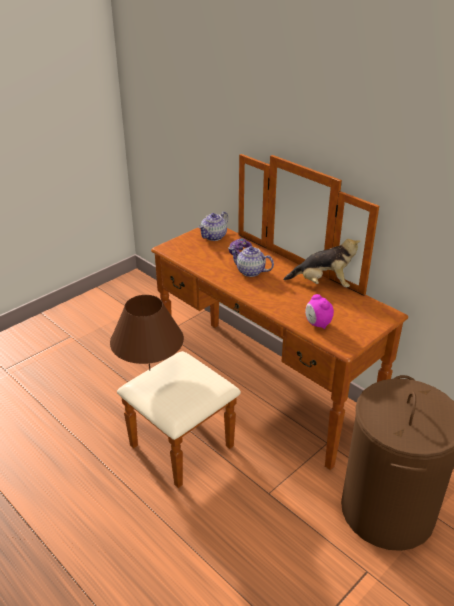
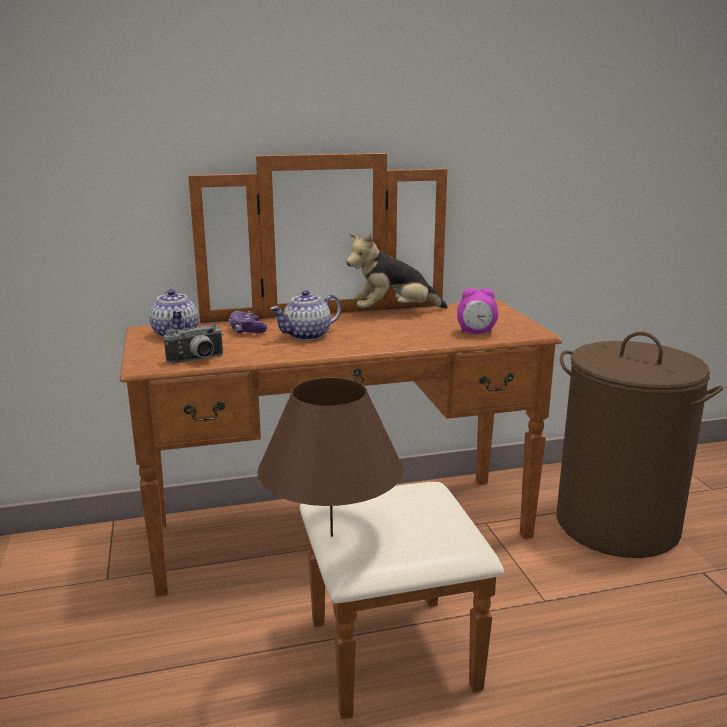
camera: 60 degrees left, 15 degrees down
plush toy [283,239,361,287] -> plush toy turned 150 degrees counterclockwise [346,233,448,308]
none -> camera [164,324,223,364]

